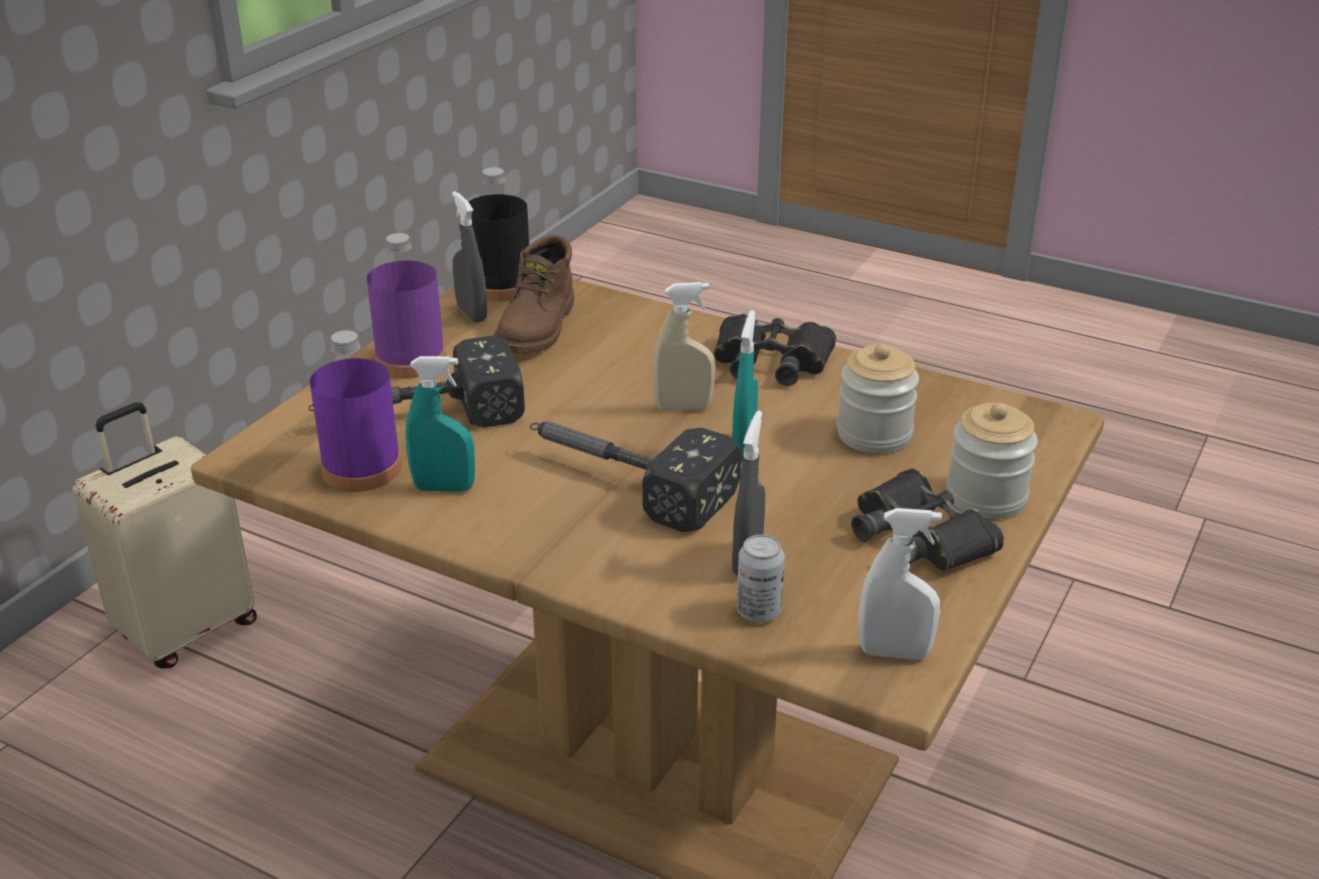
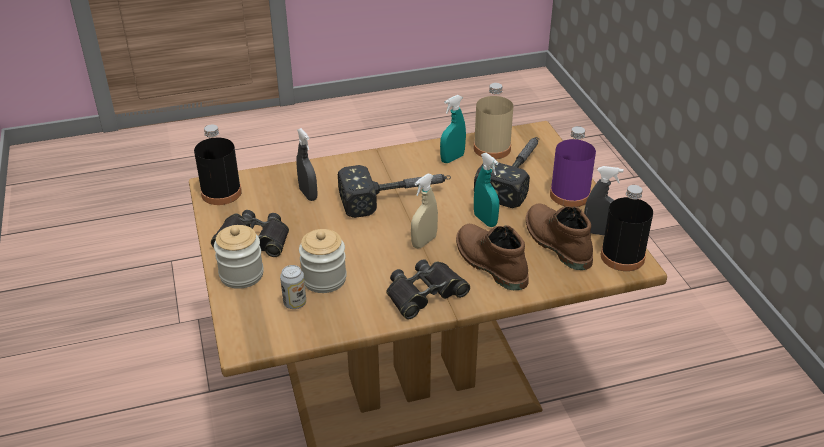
camera: 135 degrees right, 5 degrees up
beige suitcase [72,402,257,668] -> none
purple bottle [310,330,402,492] -> beige bottle [474,83,513,159]
turquoise spray bottle [732,310,758,462] -> turquoise spray bottle moved to [474,153,499,227]
can [737,535,785,623] -> can moved to [280,265,306,309]
white spray bottle [858,508,942,660] -> black bottle [194,125,242,205]
none -> brown boot [456,224,529,290]

